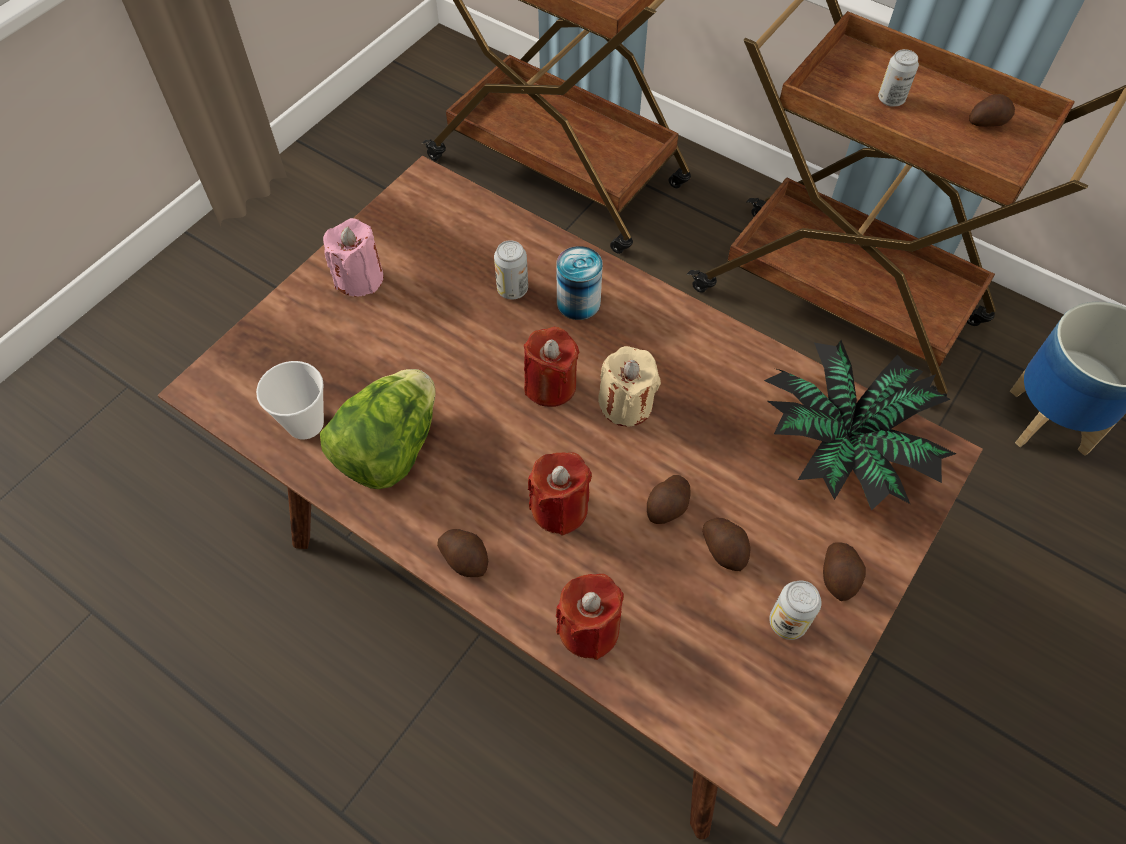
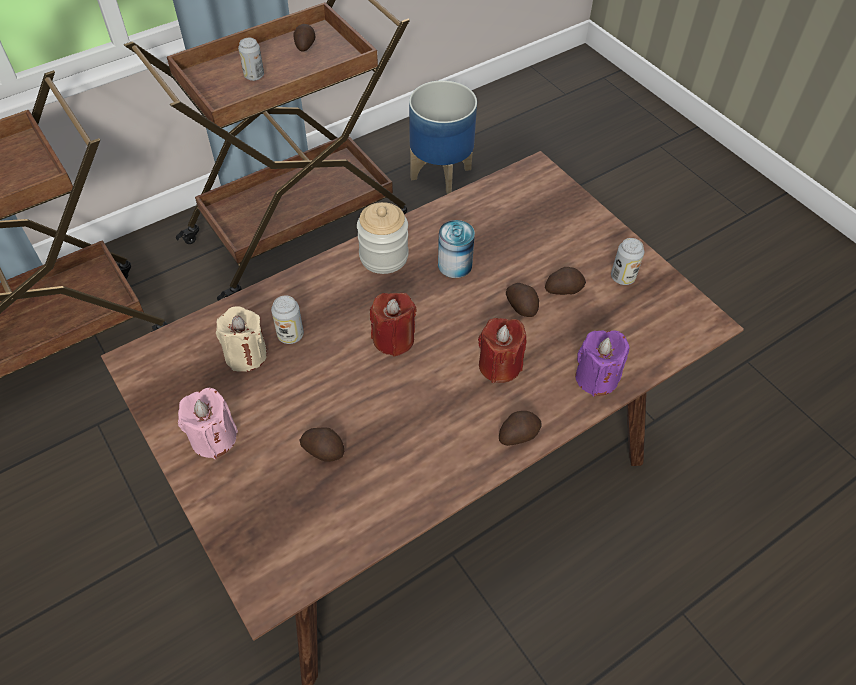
camera: 70 degrees left, 5 degrees down
cup [256,361,324,440] -> none
lettuce [320,369,436,489] -> none
red candle [556,574,624,660] -> purple candle [575,330,629,397]
can [557,246,603,320] -> can moved to [438,220,475,278]
beige candle [598,346,661,427] -> beige candle moved to [216,307,267,372]
potted plant [764,340,956,511] -> none
potato [823,542,866,601] -> potato moved to [299,427,344,462]
none -> jar [357,202,409,274]

